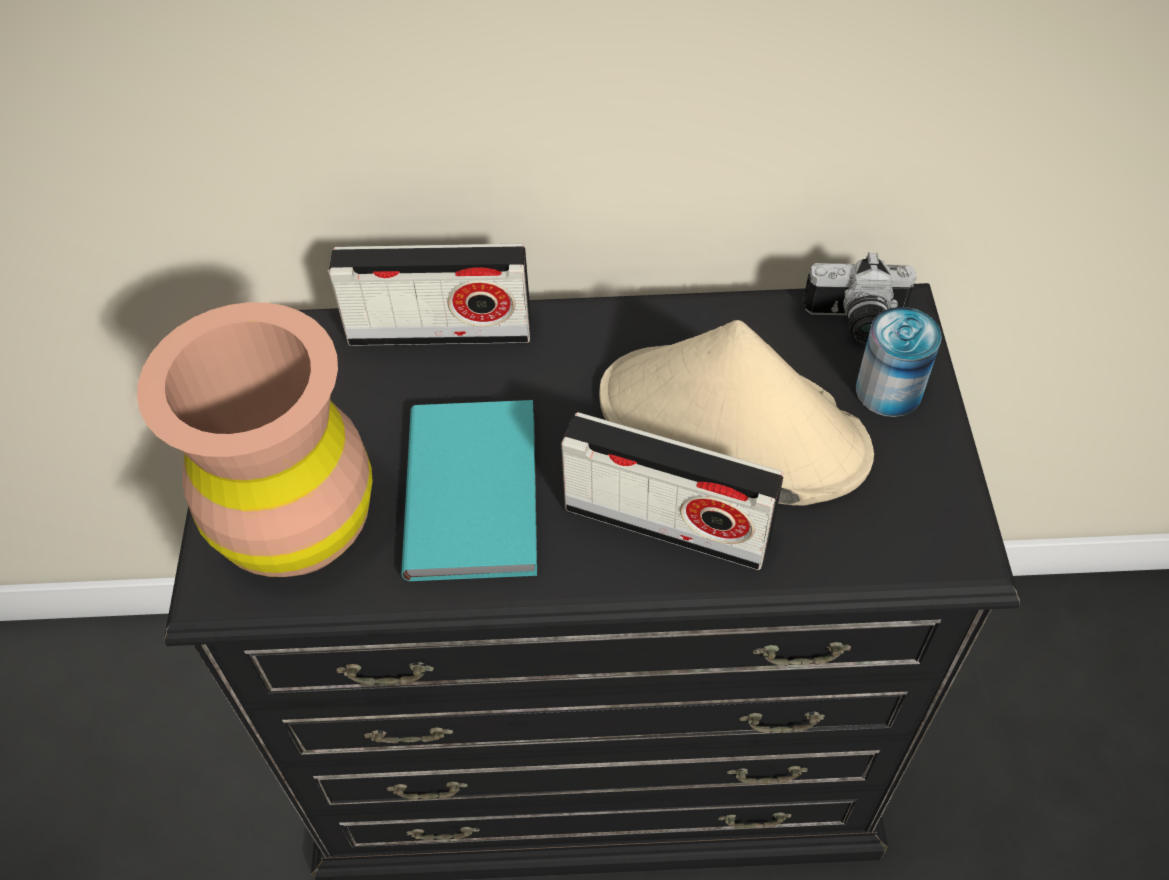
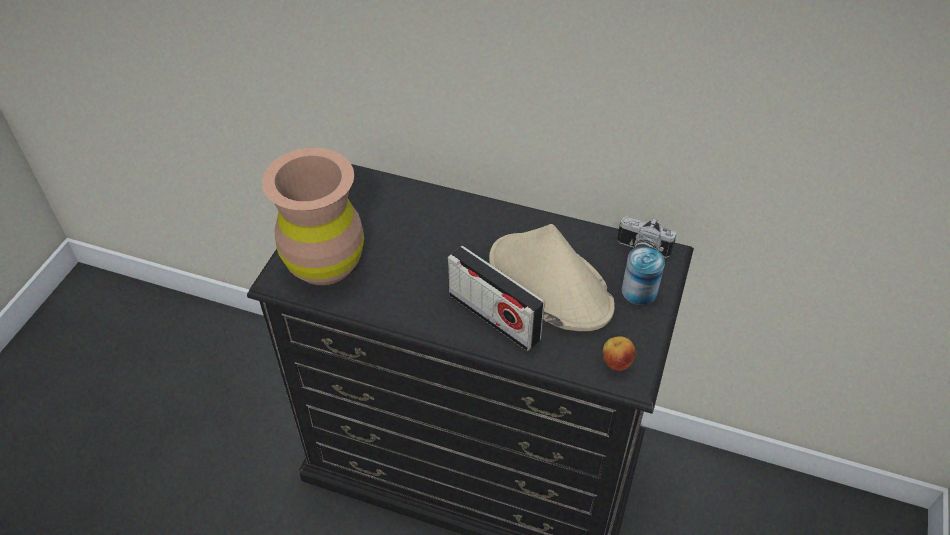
camera: 20 degrees right, 5 degrees down
radio [329,244,531,346] -> none
turquoise book [401,400,537,581] -> none
none -> apple [603,336,636,371]

